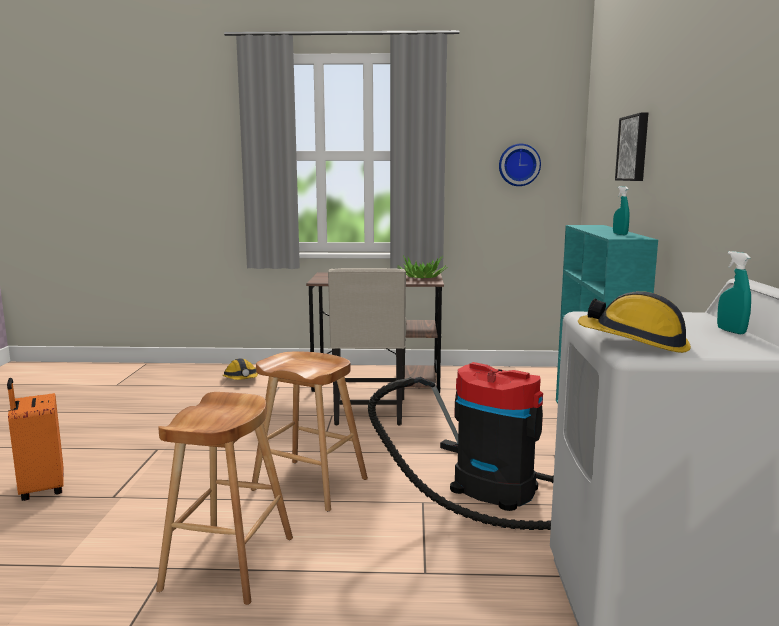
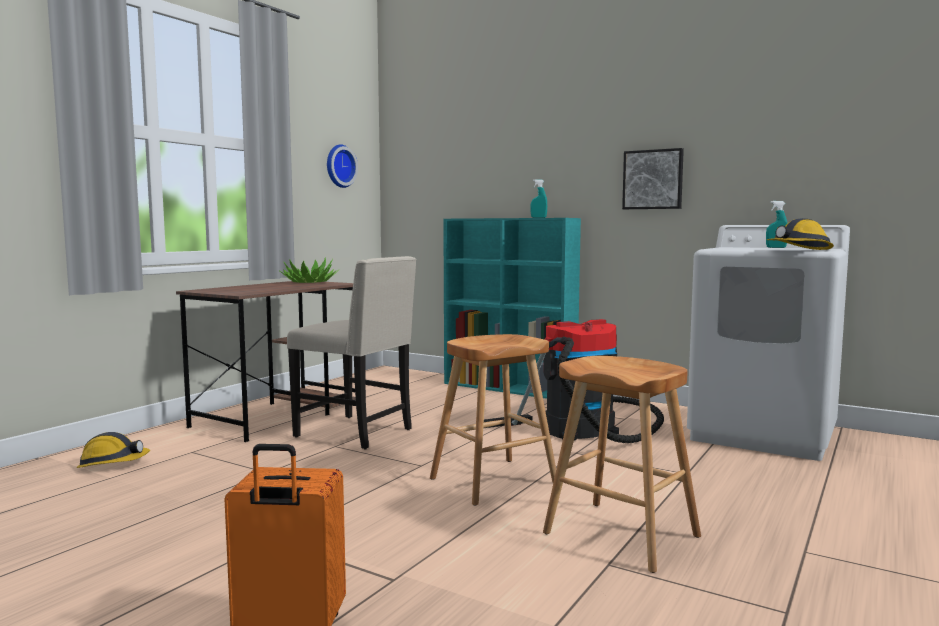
camera: 60 degrees left, 5 degrees down
picture [615,112,648,181] -> picture moved to [622,148,684,209]

